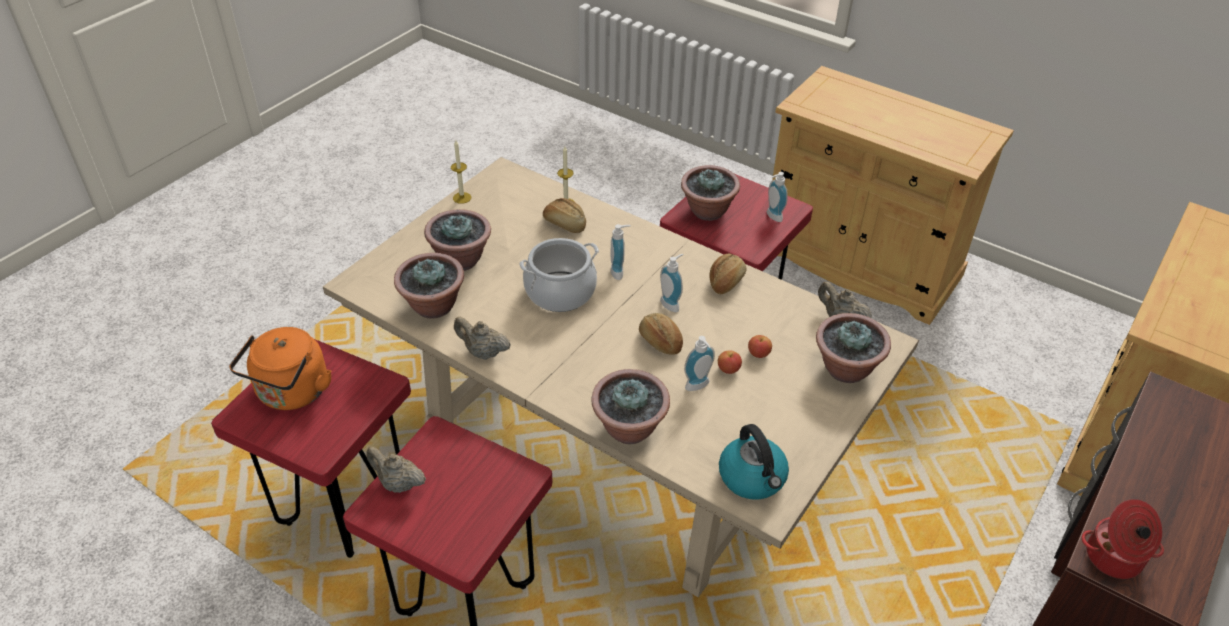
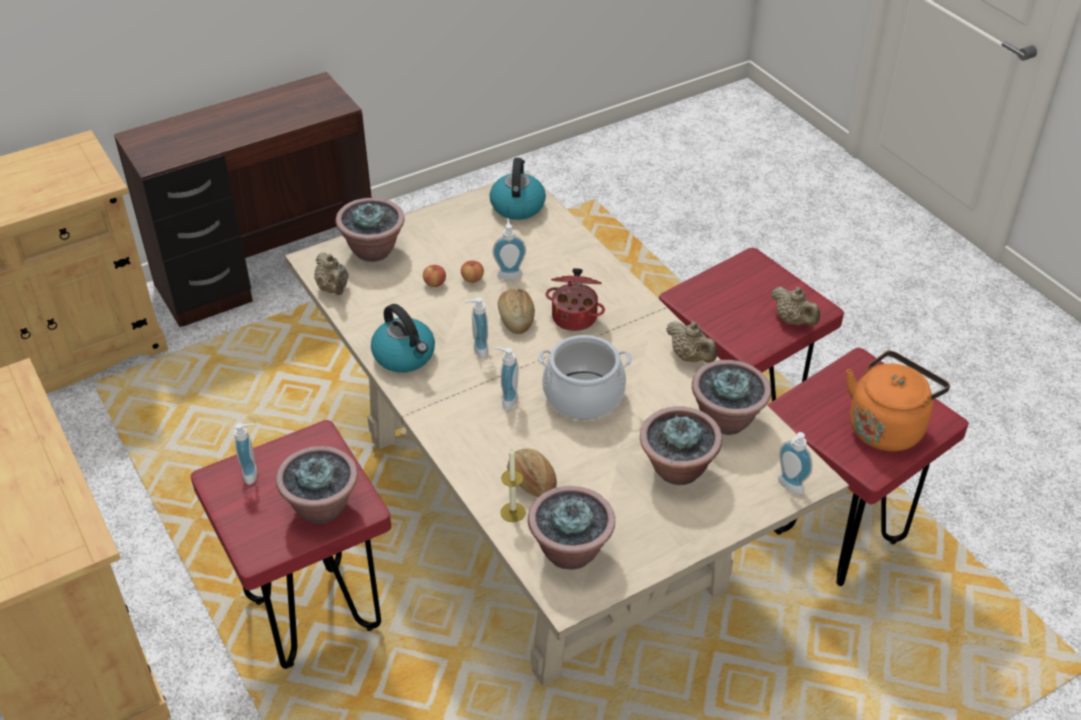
camera: 155 degrees left, 0 degrees up
candle [451,140,471,204] -> none
potted plant [592,369,670,444] -> potted plant moved to [528,486,615,570]
bread [709,254,746,294] -> kettle [371,304,435,372]
cooking pot [1081,499,1164,579] -> cooking pot moved to [546,268,605,331]
none -> soap dispenser [778,432,812,494]

